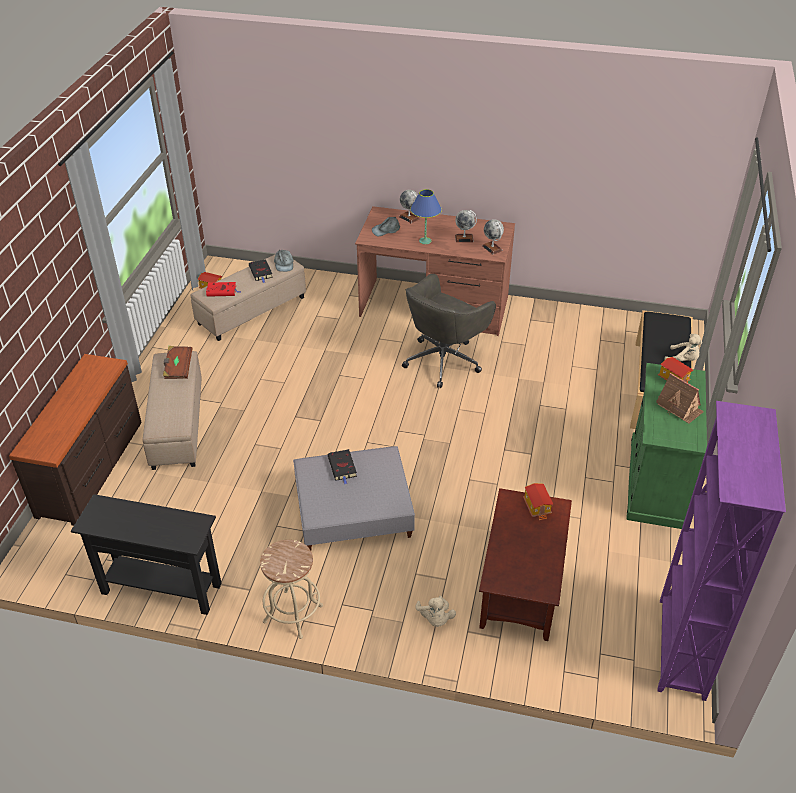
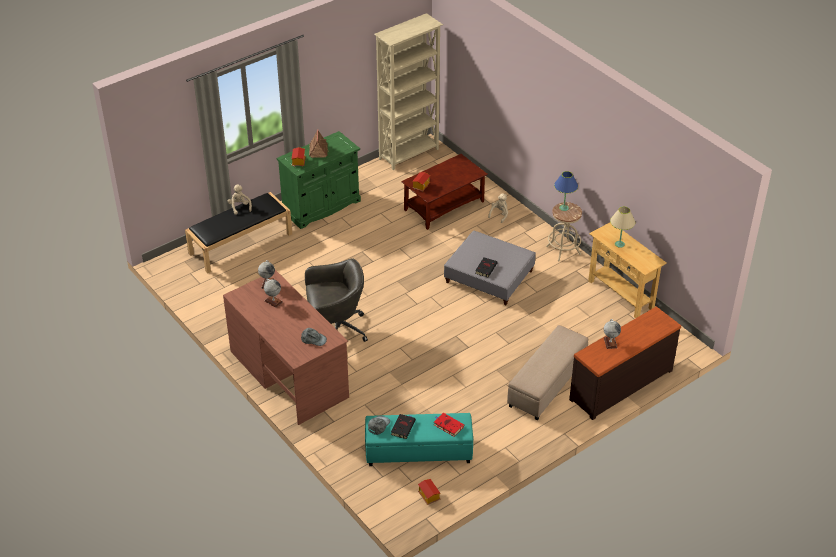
camera: 140 degrees left, 0 degrees up
black console table [71,494,222,615] -> beige console table [588,222,667,318]
brown book [163,346,192,379] -> none
beige ottoman [190,254,306,341] -> turquoise ottoman [365,413,473,466]
globe [399,190,419,223] -> globe moved to [604,319,621,349]
blue table lamp [410,189,442,244] -> blue table lamp moved to [554,171,578,211]
purple bookcase [657,401,786,701] -> beige bookcase [374,13,443,170]
none -> beige table lamp [610,207,636,248]

